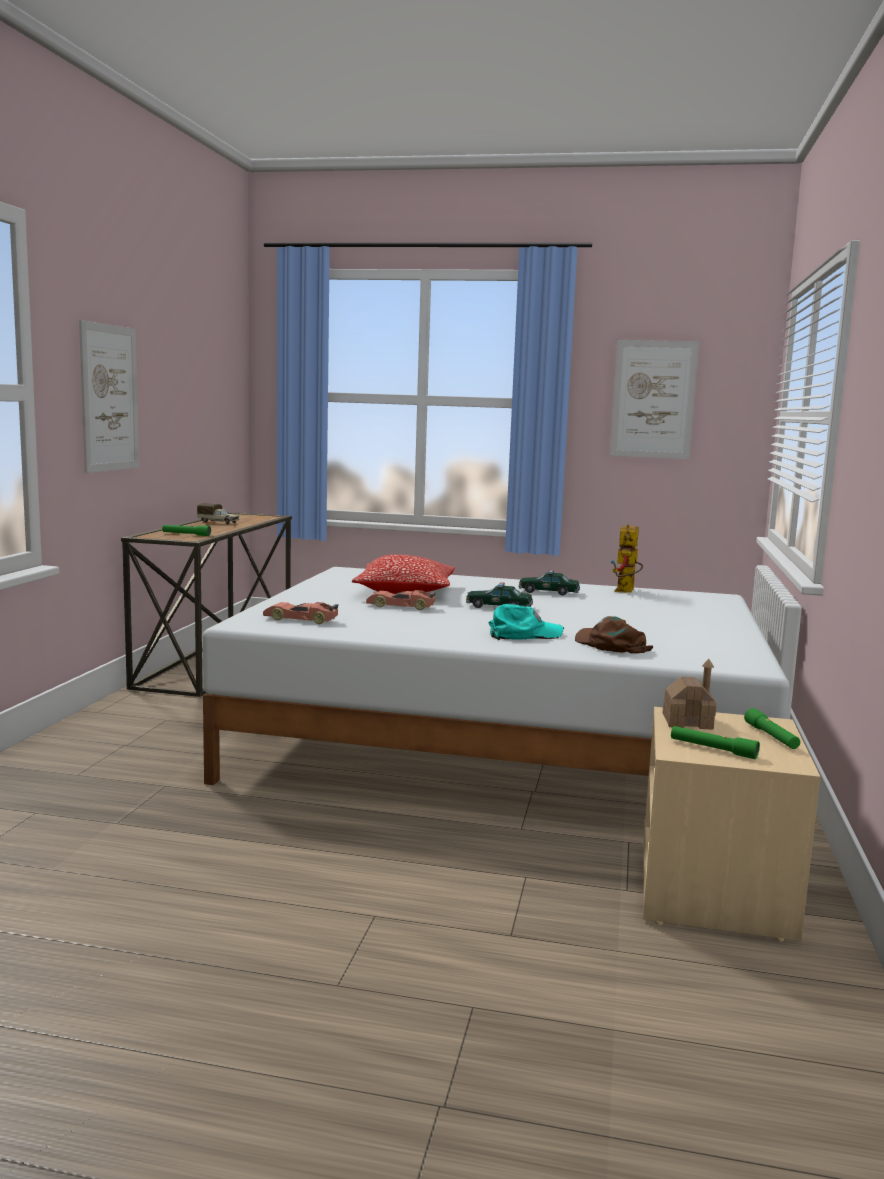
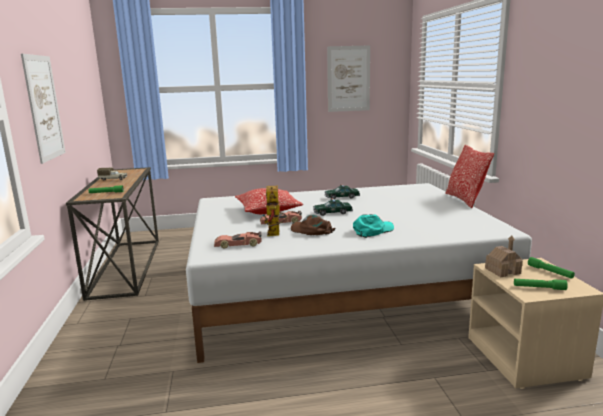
camera: 20 degrees left, 5 degrees up
brown cap [575,616,654,654] -> brown cap moved to [291,215,336,235]
toy robot [611,525,643,593] -> toy robot moved to [262,186,287,236]
none -> pillow [445,145,494,208]

